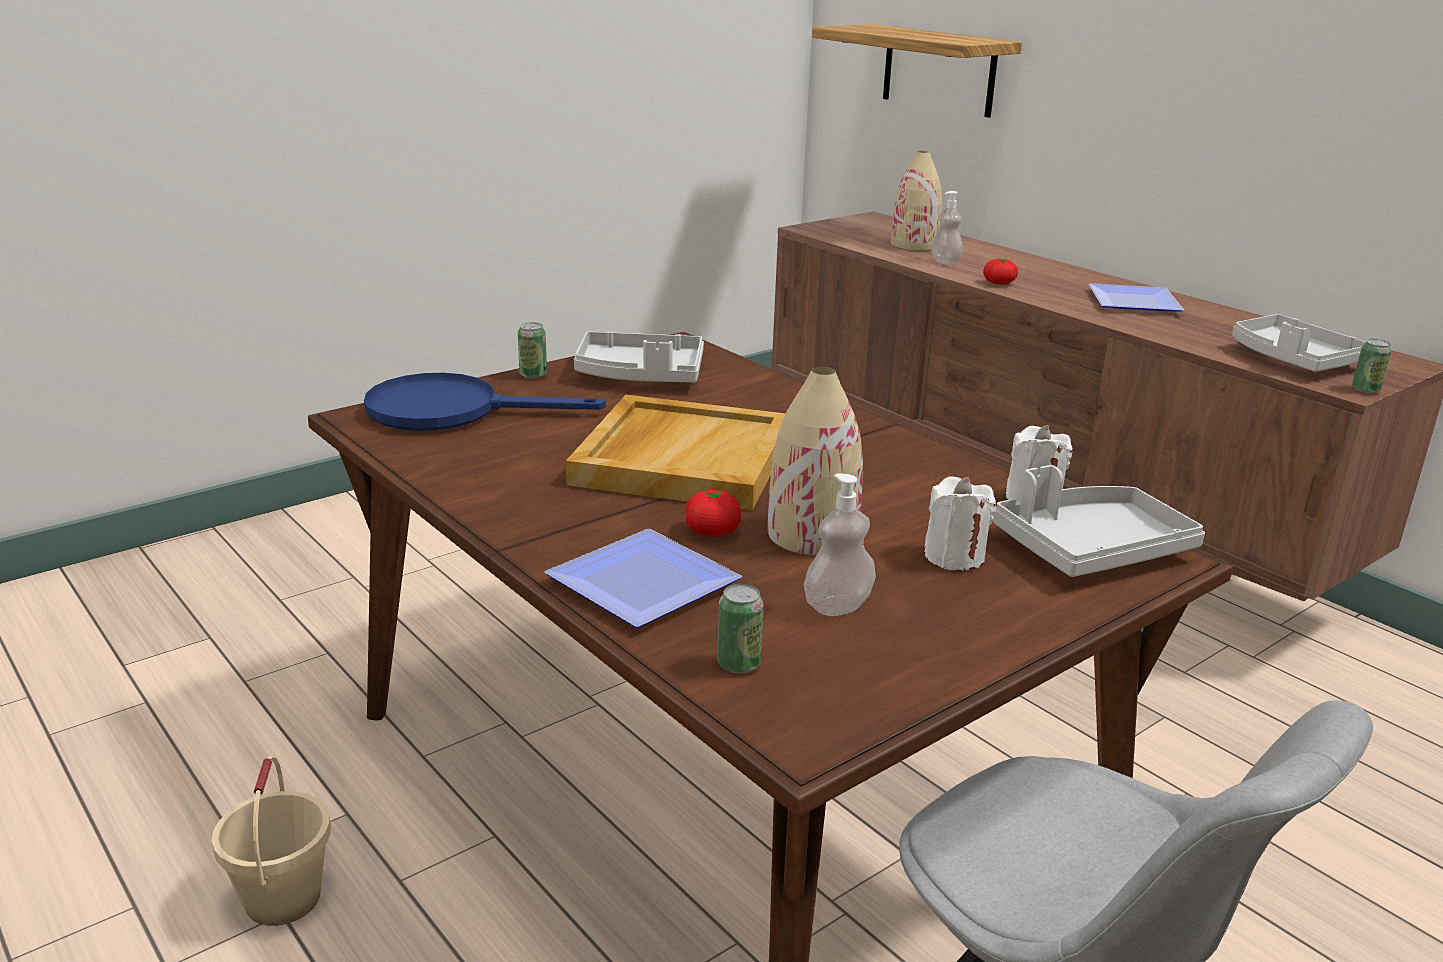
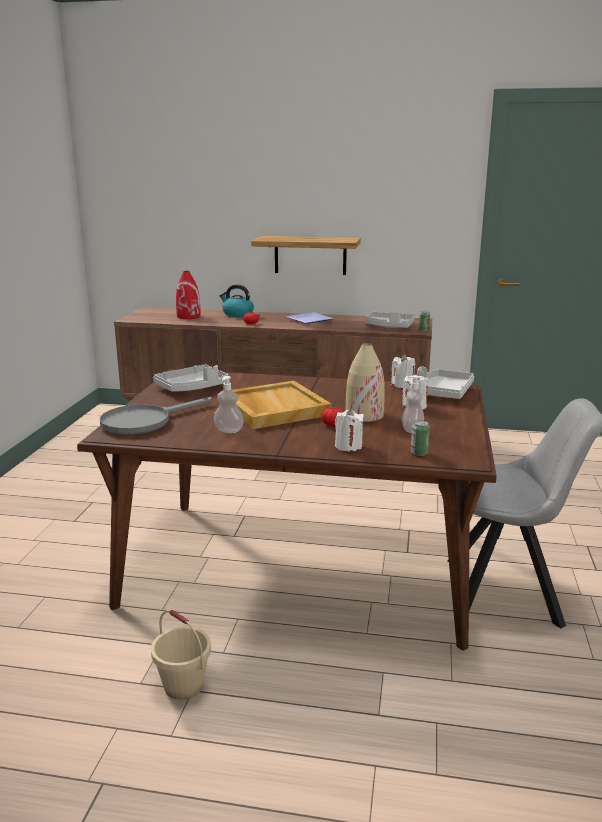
camera: 40 degrees left, 5 degrees down
blue frying pan [364,373,606,431] -> grey frying pan [100,397,212,435]
can [518,322,547,379] -> none
plate [544,529,742,628] -> white candle [335,409,364,452]
shelf [812,24,1022,118] -> shelf moved to [251,236,361,275]
beige vase [891,151,942,251] -> red vase [176,271,201,319]
soap dispenser [931,191,963,265] -> soap dispenser moved to [214,376,244,433]
none -> kettle [220,284,254,317]

